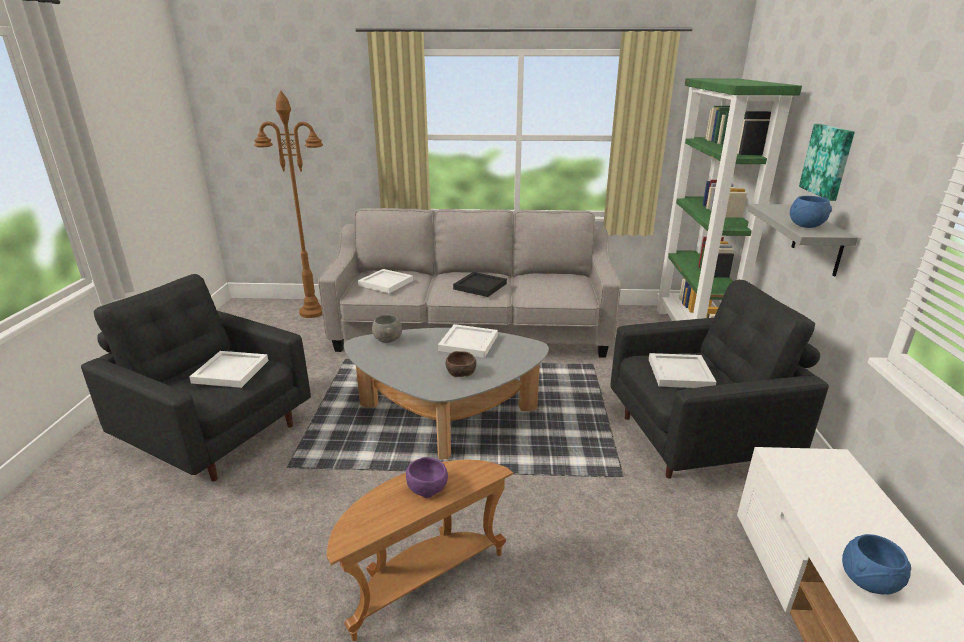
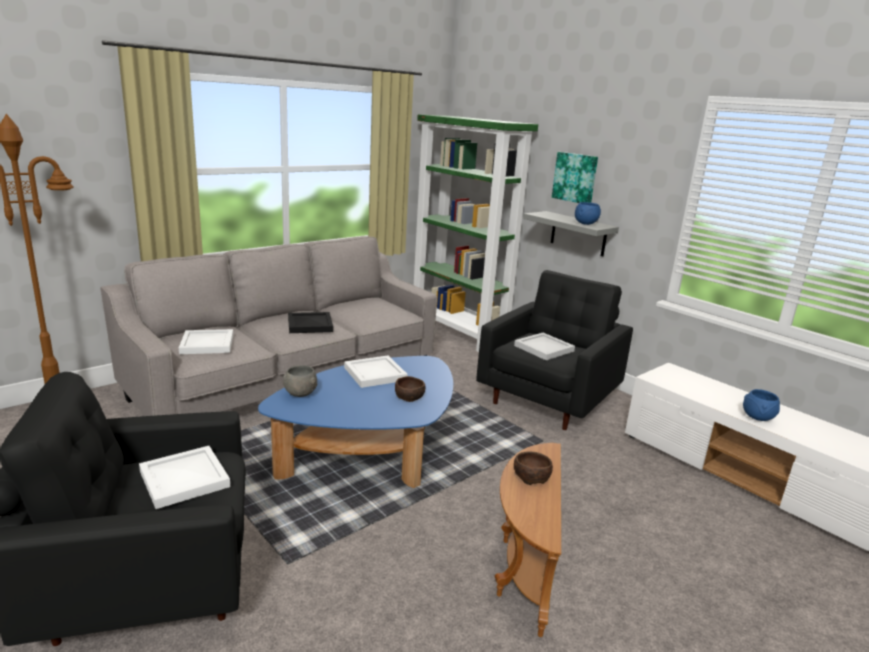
camera: 45 degrees left, 5 degrees down
grey coffee table [344,328,549,459] -> blue coffee table [258,356,453,488]
purple bowl [406,457,448,498] -> brown bowl [514,451,553,485]

